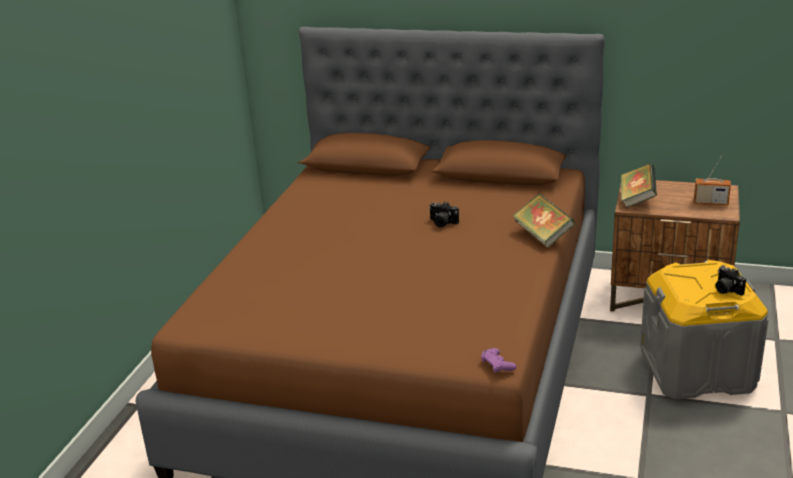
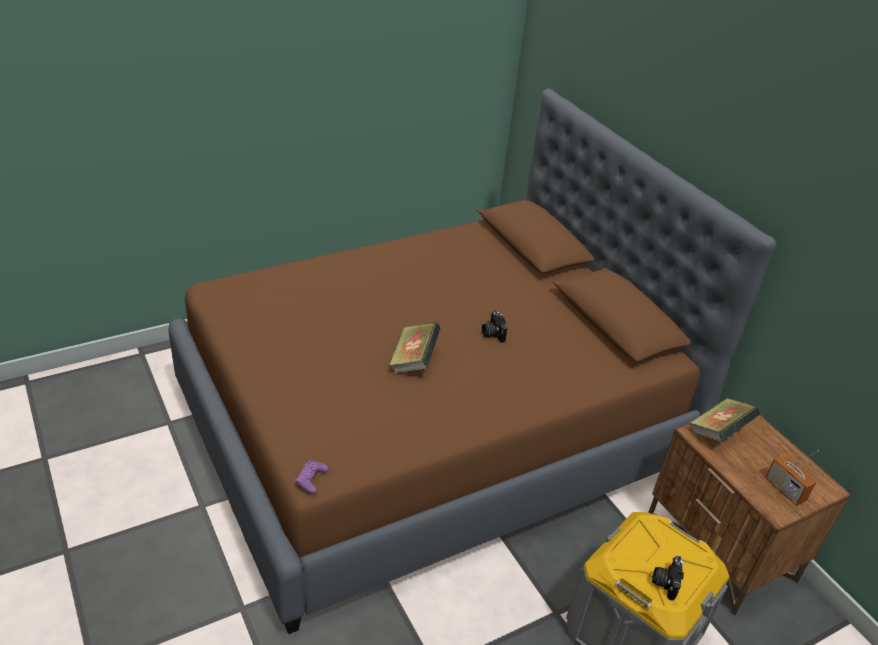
camera: 40 degrees right, 10 degrees up
book [513,194,575,248] -> book moved to [389,322,441,373]

